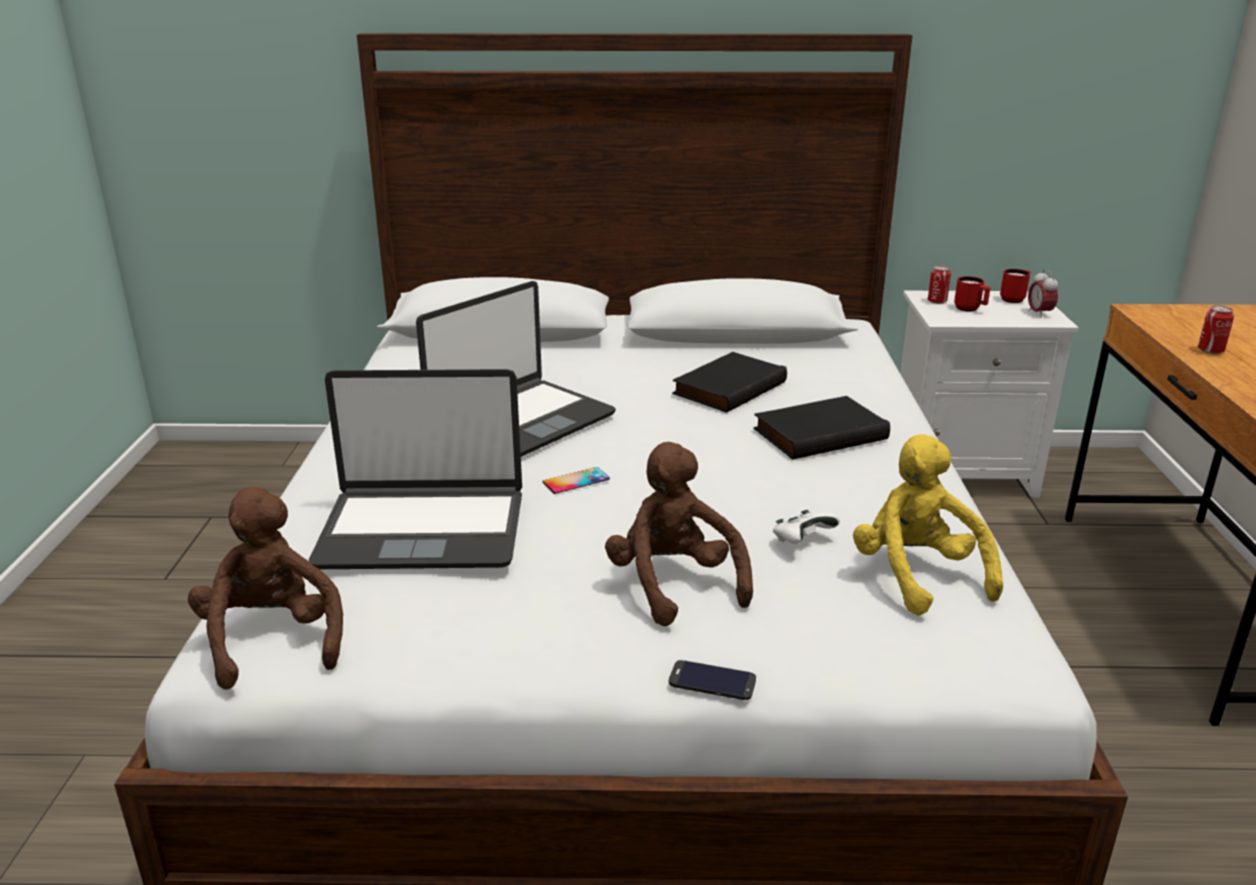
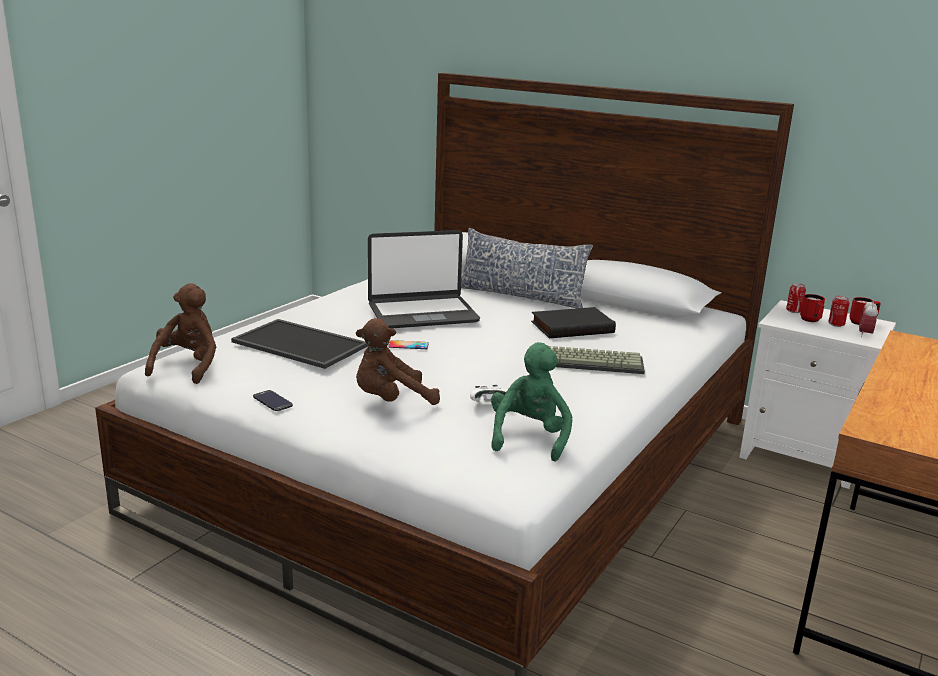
camera: 30 degrees right, 5 degrees down
laptop [309,369,522,569] -> tray [231,319,368,369]
brown plush toy [605,442,753,626] -> brown plush toy turned 120 degrees counterclockwise [356,318,440,405]
phone [668,660,756,700] -> phone moved to [253,390,293,411]
black book [753,396,890,459] -> keyboard [549,346,645,374]
yellow plush toy [853,434,1003,615] -> green plush toy [491,342,572,462]
can [1198,305,1234,354] -> can moved to [828,295,849,327]
none -> pillow [461,228,593,308]

